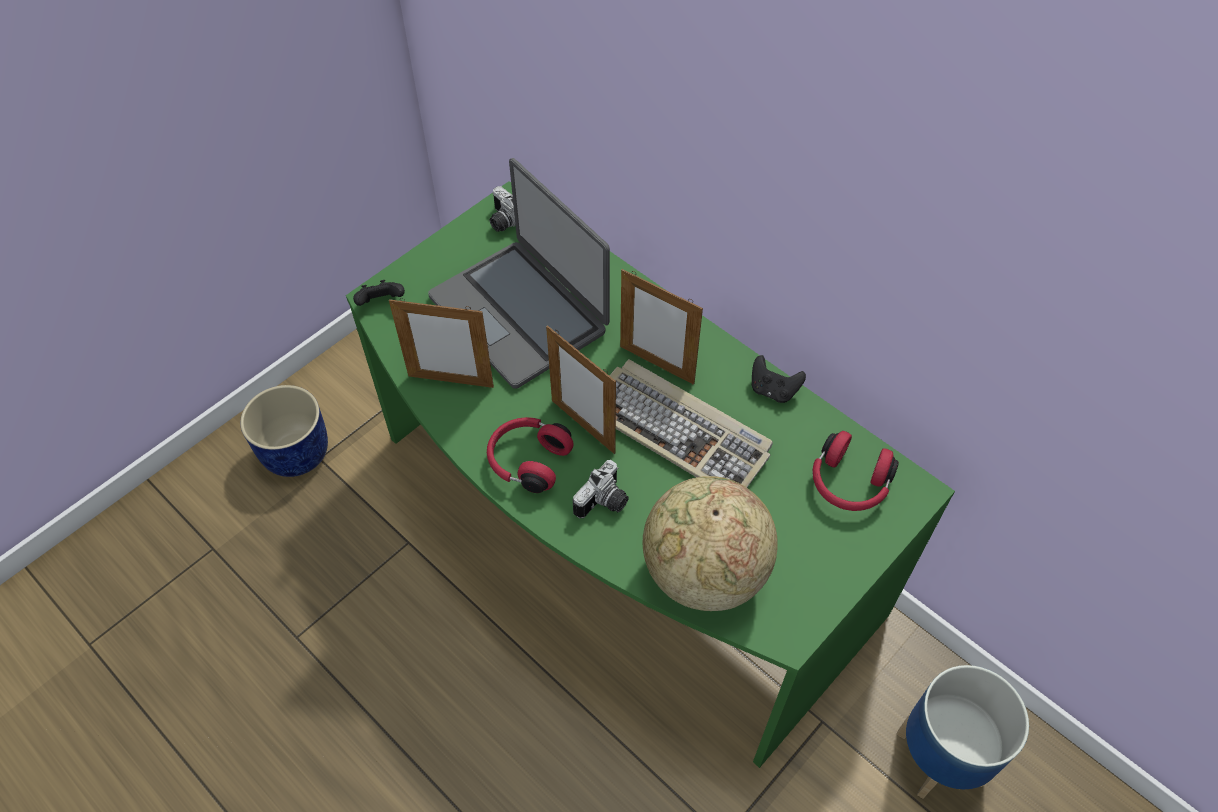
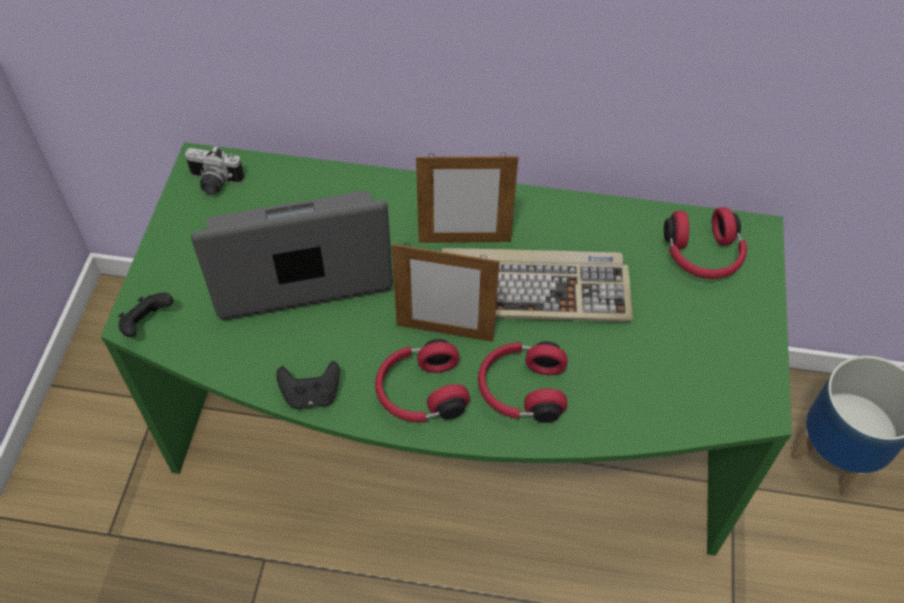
camera: 35 degrees left, 0 degrees up
blue planter [240,385,328,477] -> none
picture frame [389,298,494,388] -> none
laptop [428,158,610,389] -> laptop turned 150 degrees clockwise [191,191,393,321]
camera [573,460,629,518] -> red headphones [478,341,568,423]
globe [642,476,778,611] -> none
black game controller [752,355,806,403] -> black game controller moved to [276,361,340,409]

